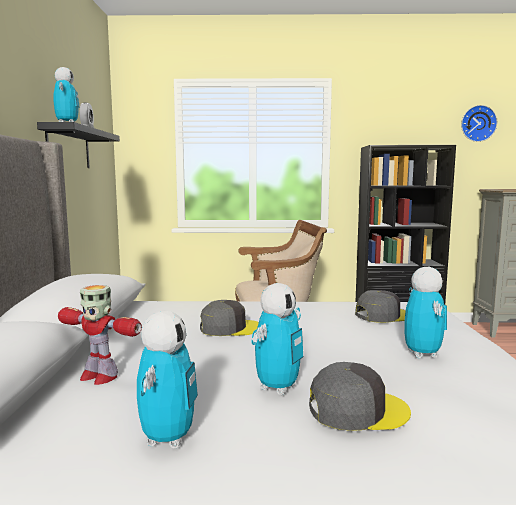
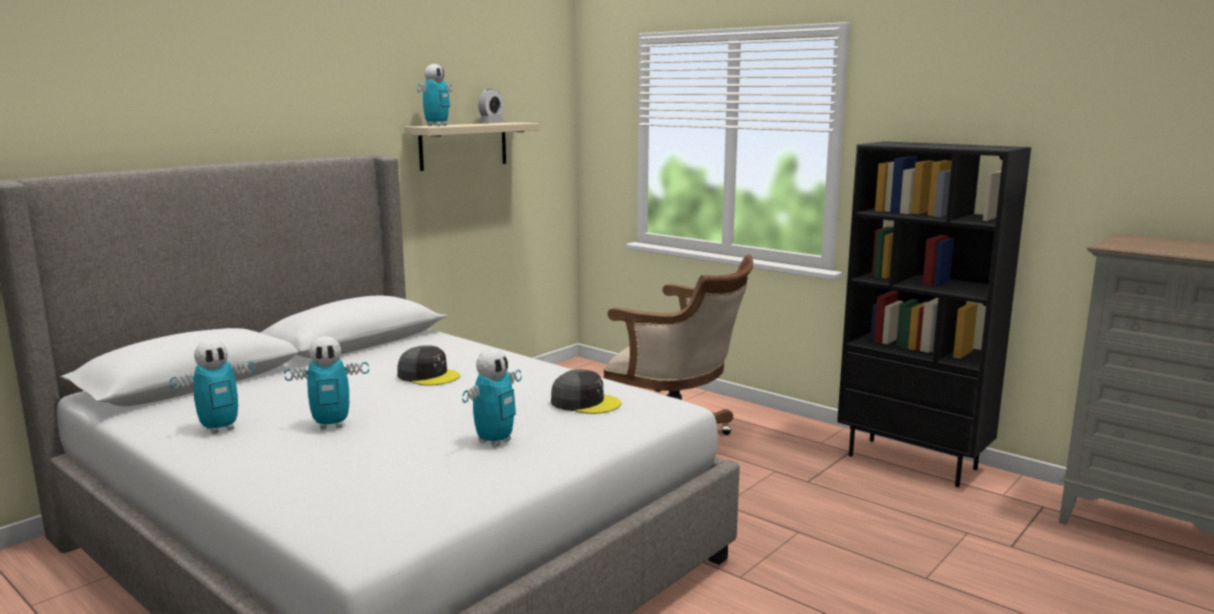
camera: 40 degrees right, 5 degrees up
black shelf [37,122,120,168] -> beige shelf [404,122,540,171]
toy robot [58,285,142,385] -> none
grey cap [309,362,411,431] -> none
wall clock [461,105,497,142] -> none

